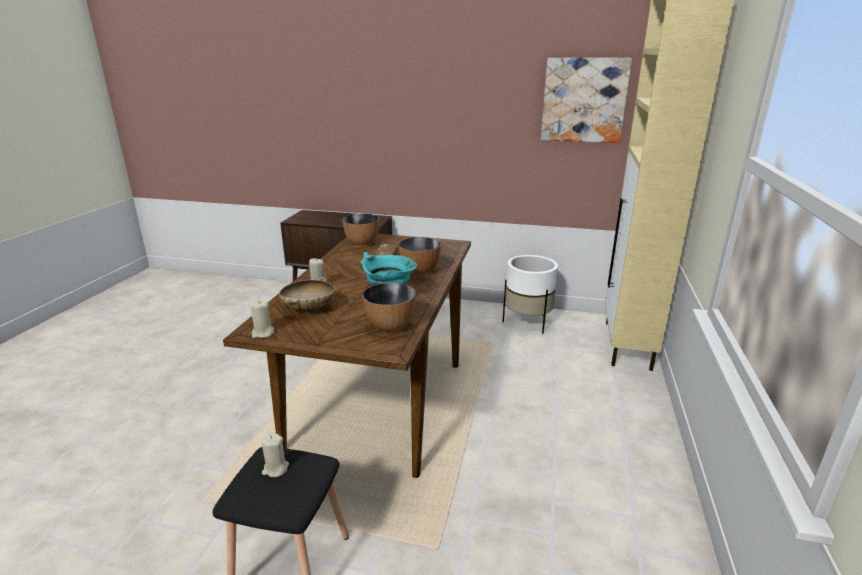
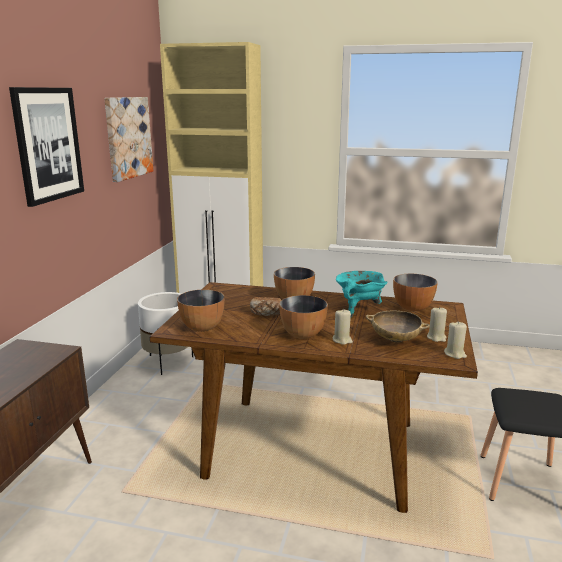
camera: 90 degrees left, 5 degrees down
beige candle [261,433,289,477] -> beige candle moved to [427,306,447,342]
none -> picture [9,87,84,207]
none -> bowl [279,295,328,339]

